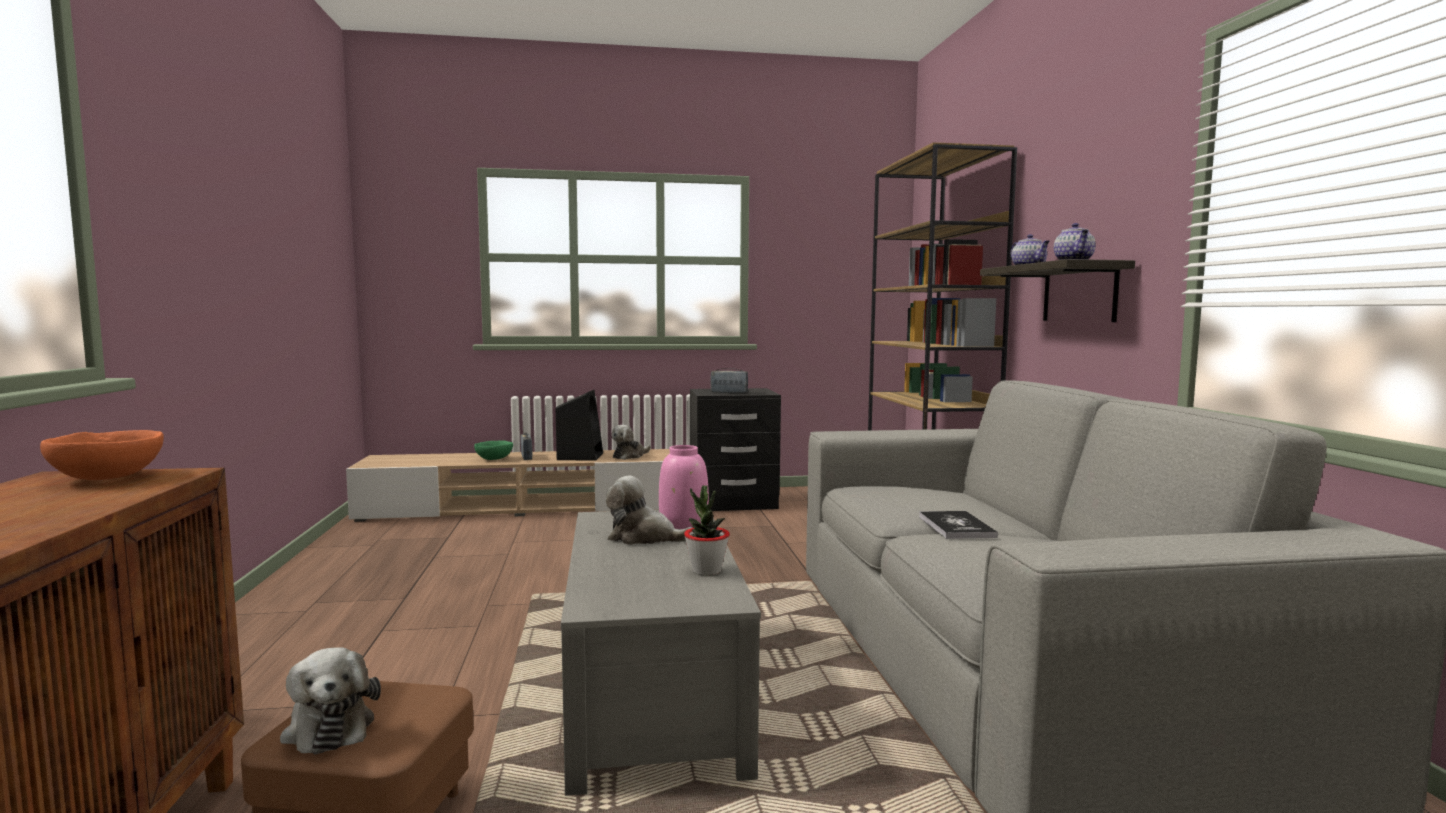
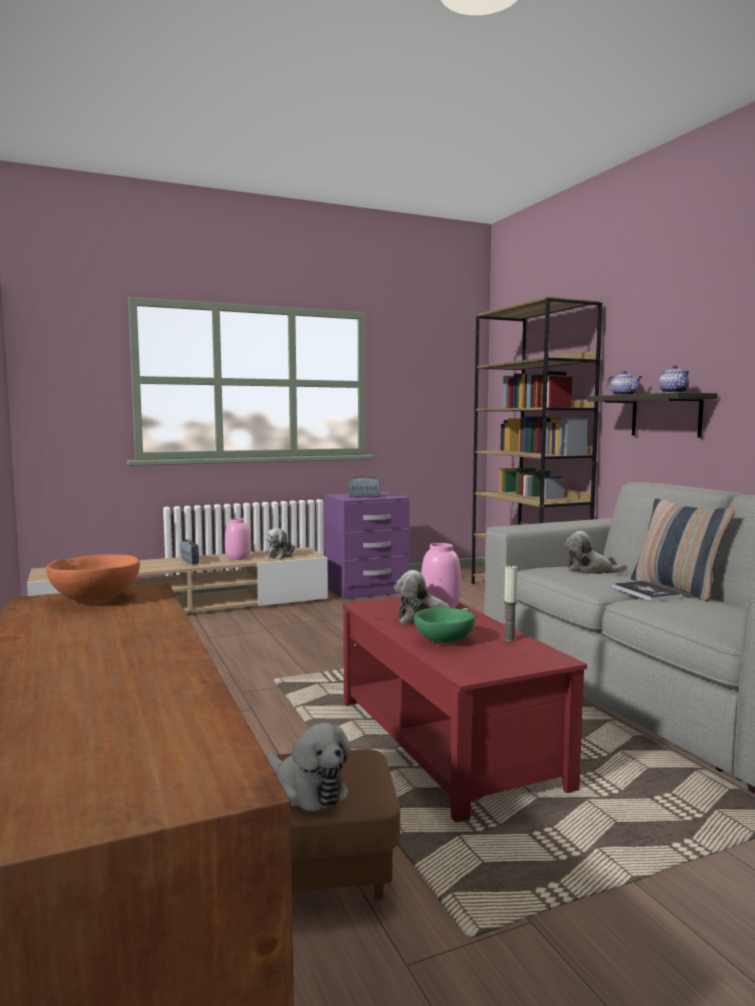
camera: 15 degrees left, 0 degrees up
green bowl [474,441,513,460] -> green bowl moved to [414,607,475,643]
black speaker [556,390,603,461] -> pink vase [225,518,250,560]
grey coffee table [561,510,761,796] -> red coffee table [342,597,587,823]
potted plant [684,485,730,576] -> candle [503,565,517,642]
black nightstand [690,388,781,511] -> purple nightstand [324,492,410,600]
none -> plush toy [565,531,627,574]
none -> pillow [631,499,735,601]

